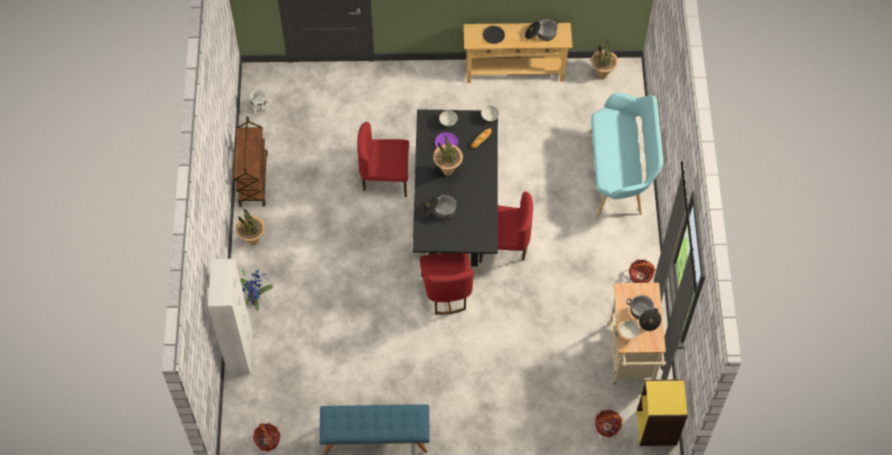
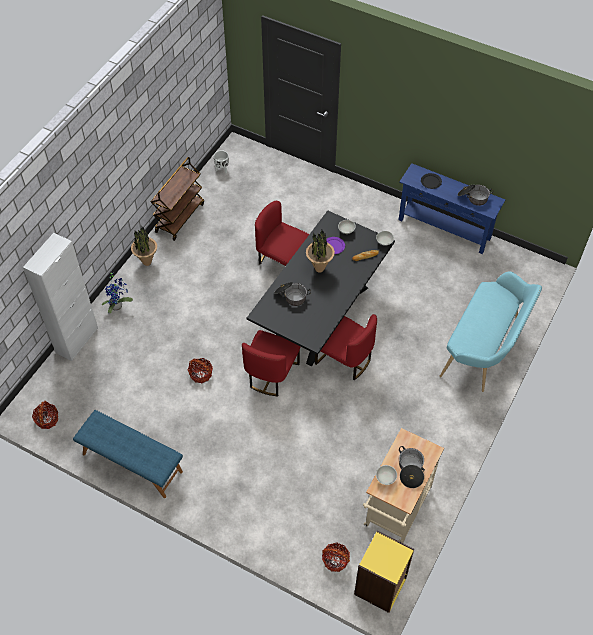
camera: 30 degrees right, 5 degrees down
beige console table [463,23,572,83] -> blue console table [399,163,505,254]
potted plant [591,40,618,79] -> none
basket [629,259,656,283] -> basket moved to [188,358,213,383]

